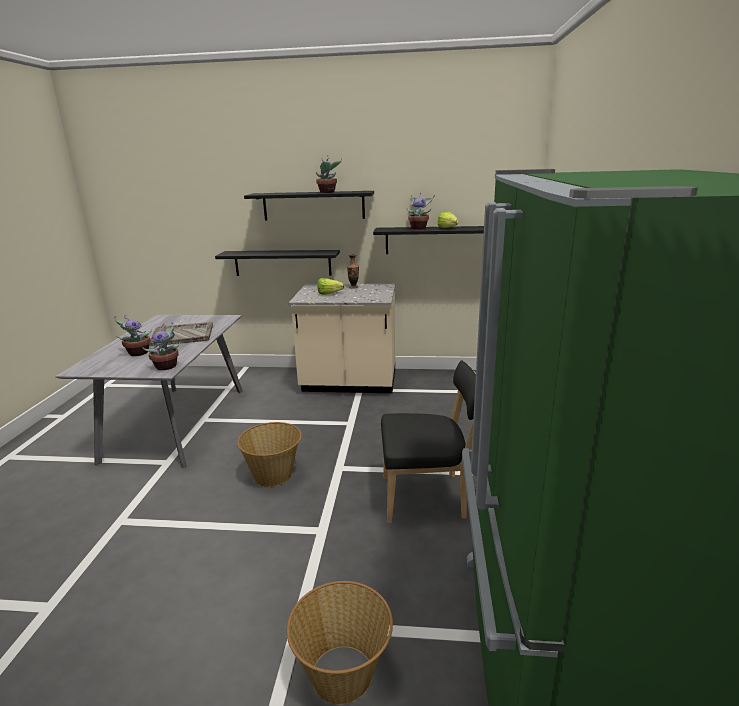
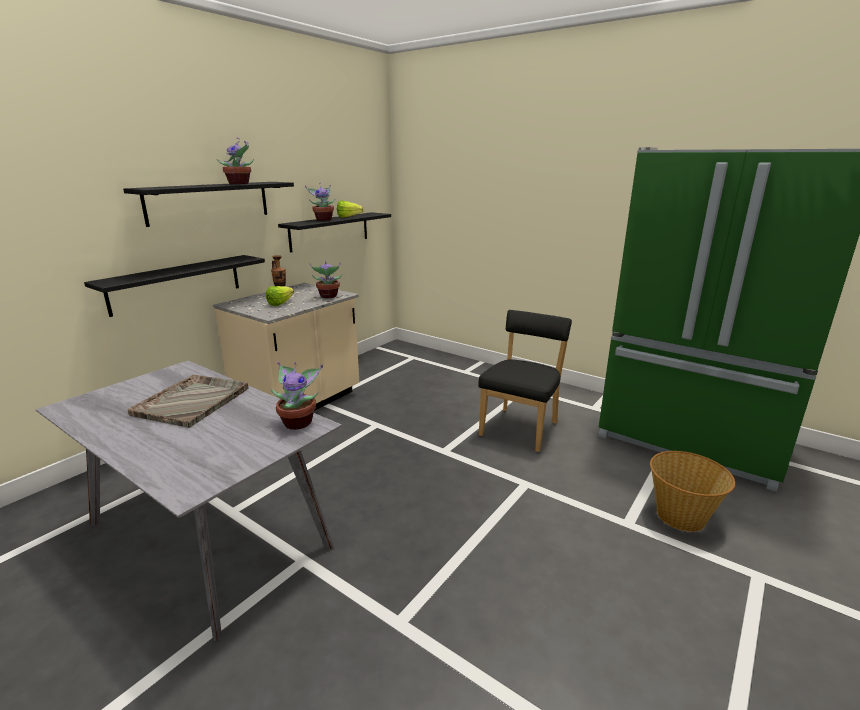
camera: 60 degrees left, 0 degrees up
potted plant [115,315,152,356] -> potted plant moved to [310,259,343,298]
basket [237,422,302,487] -> none

